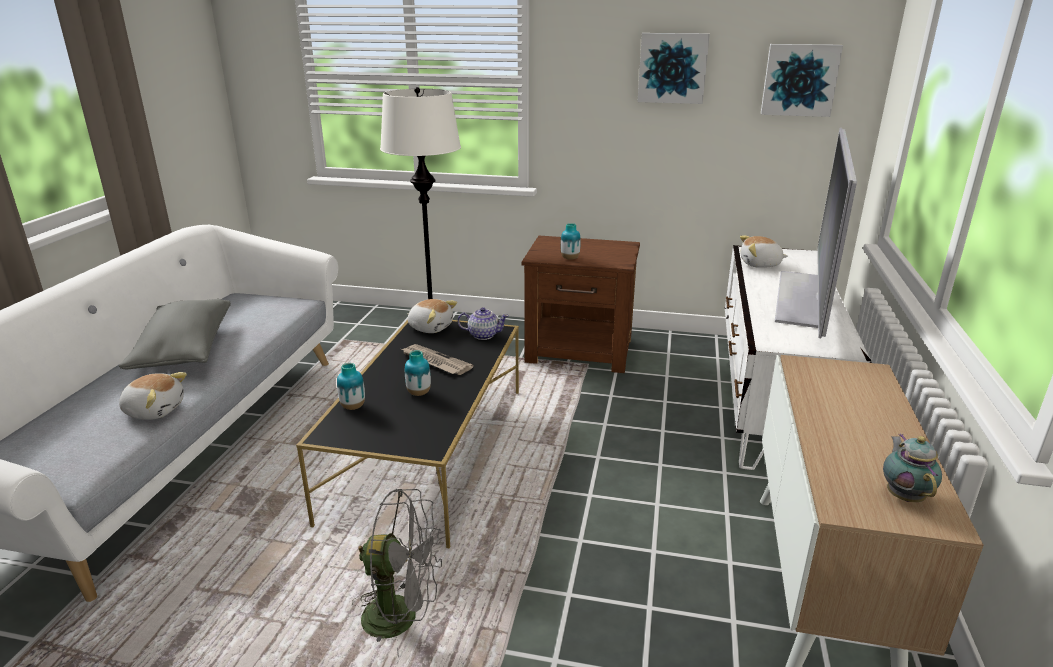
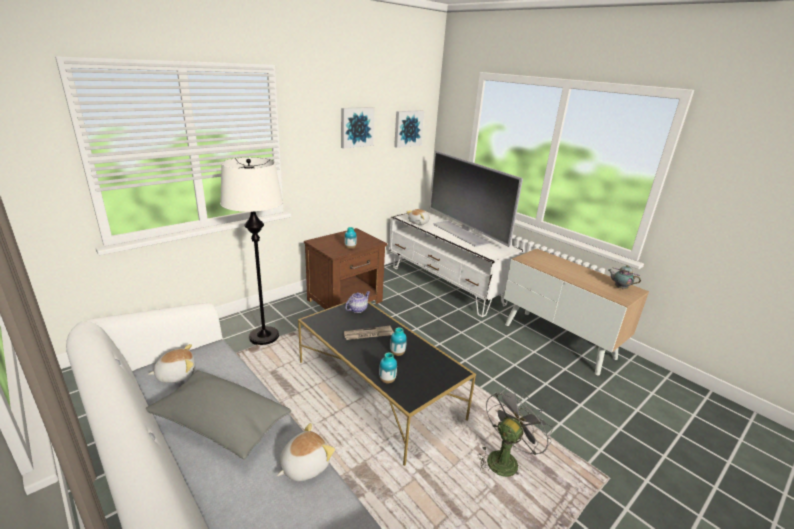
camera: 55 degrees left, 0 degrees up
plush toy [408,299,457,333] -> plush toy moved to [148,344,195,383]

